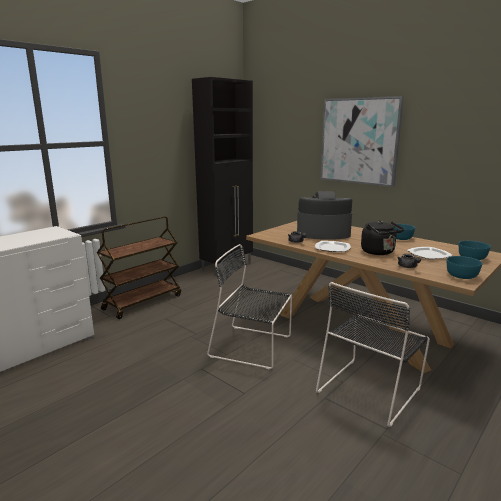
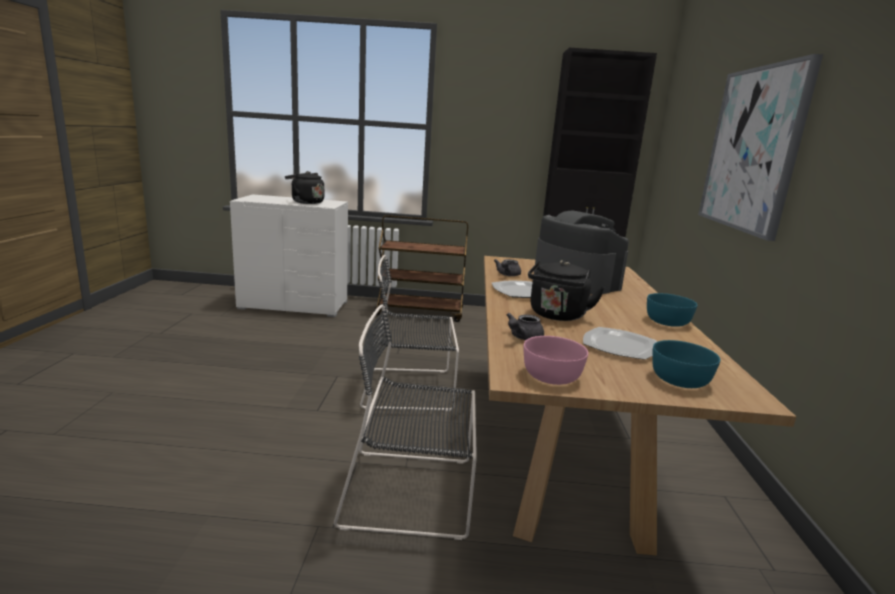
camera: 50 degrees right, 0 degrees up
black chair [207,244,292,370] -> black chair turned 75 degrees counterclockwise [360,255,459,411]
turquoise bowl [447,256,482,279] -> pink bowl [524,336,588,385]
none -> black kettle [285,171,324,204]

